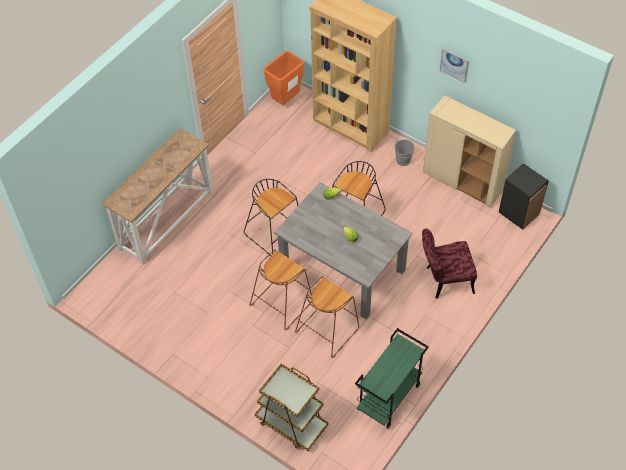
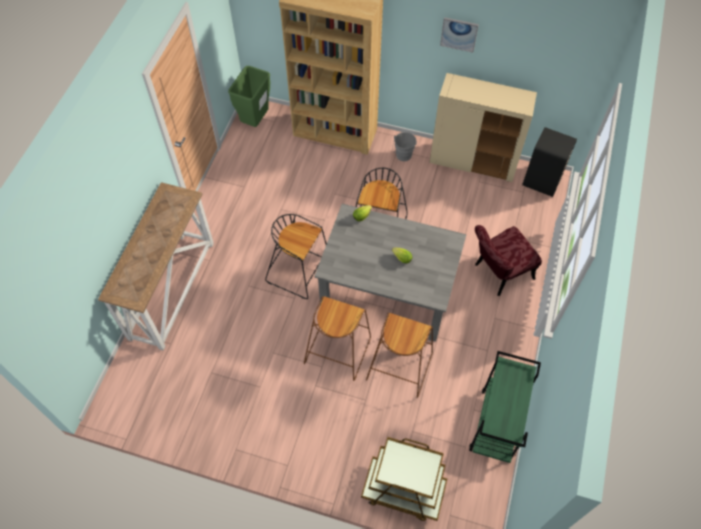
camera: 20 degrees left, 5 degrees up
orange trash can [263,51,304,105] -> green trash can [228,66,270,127]

